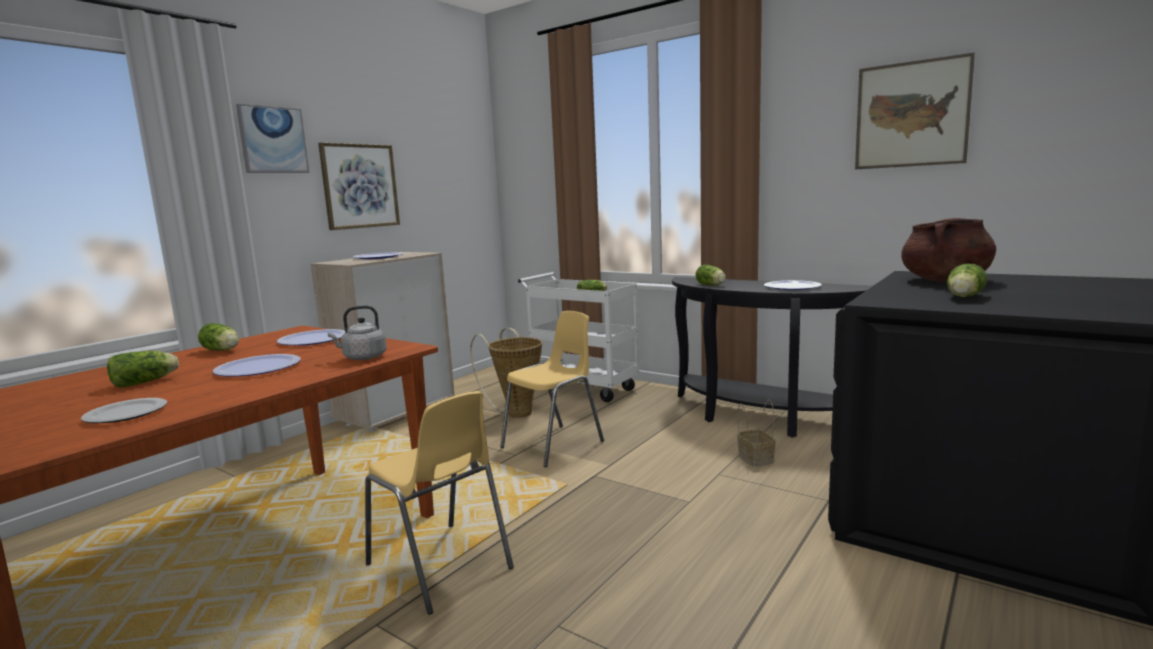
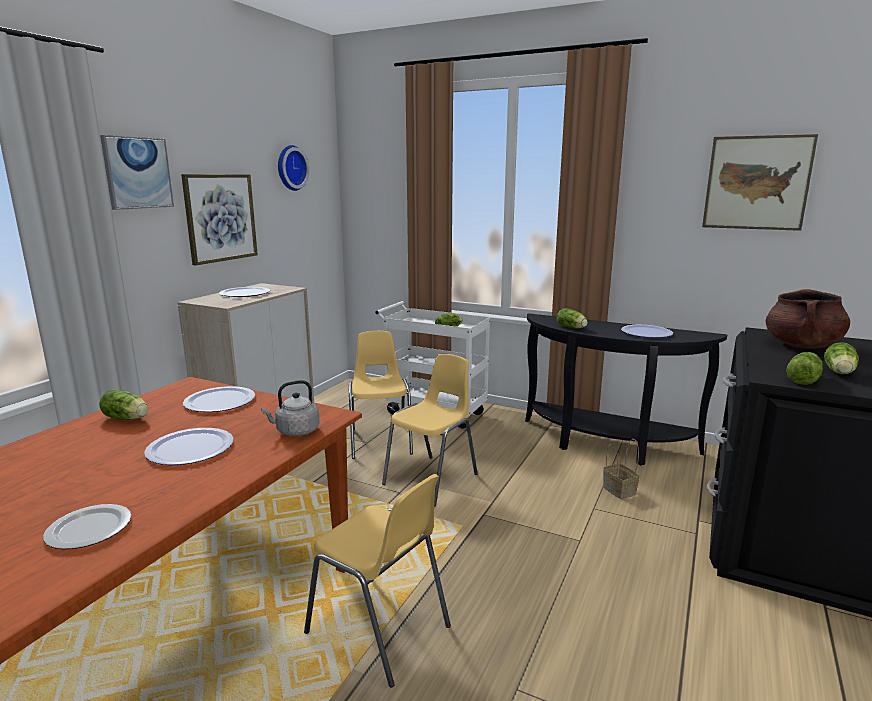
camera: 10 degrees left, 5 degrees up
lettuce [107,351,179,388] -> lettuce moved to [786,352,823,385]
basket [470,328,542,418] -> yellow chair [349,331,413,459]
none -> wall clock [278,145,309,191]

